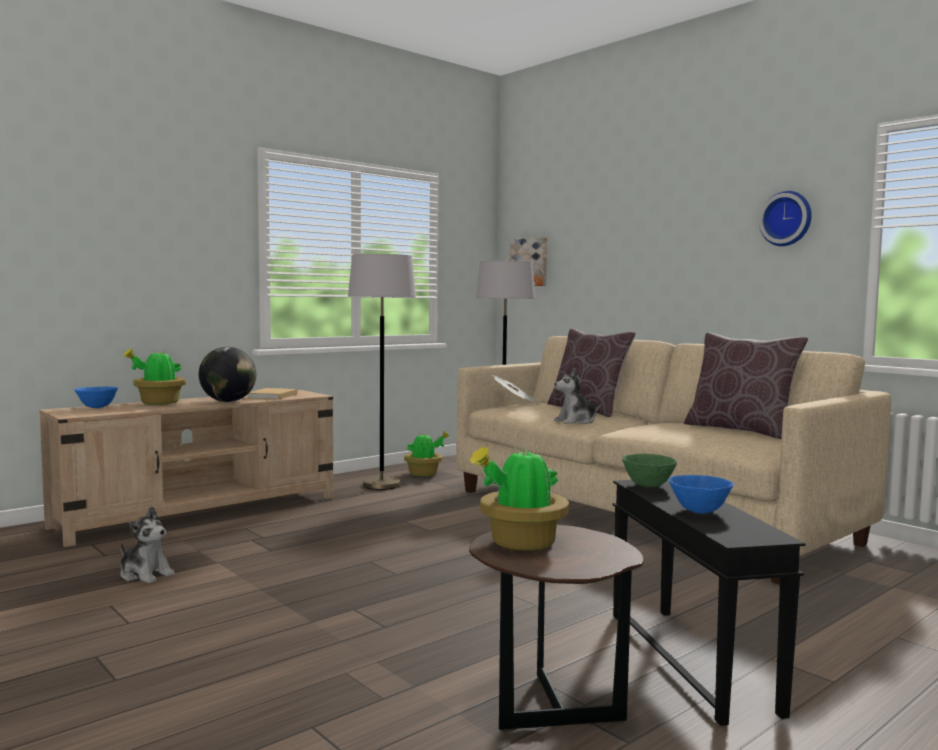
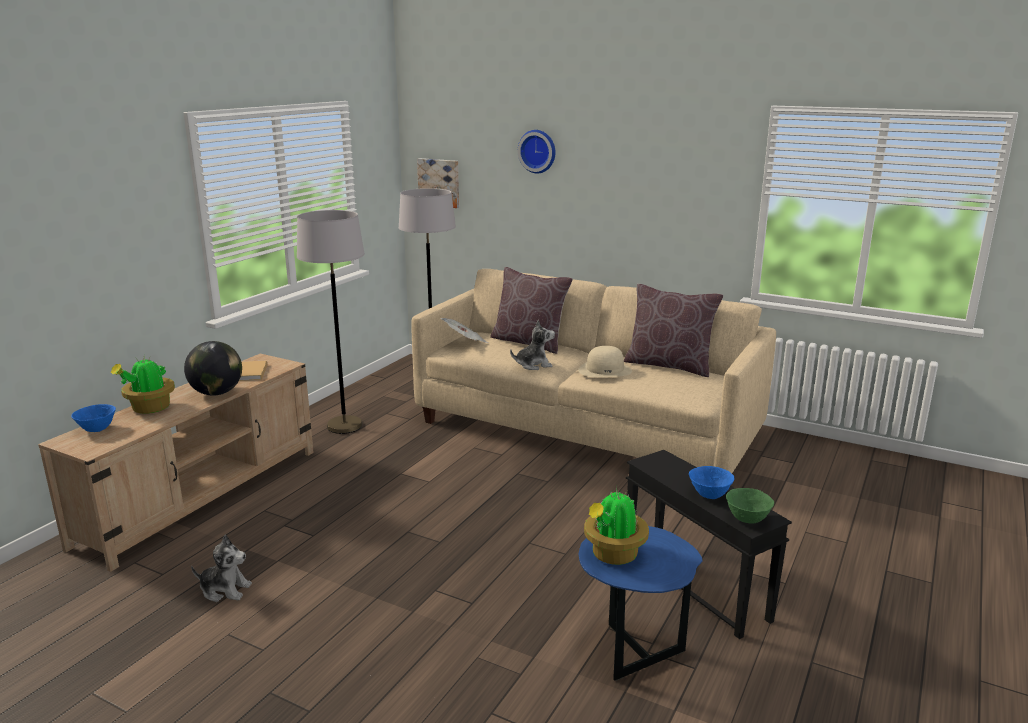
camera: 20 degrees left, 15 degrees up
potted plant [404,430,449,476] -> none
brown side table [469,525,644,731] -> blue side table [579,526,703,681]
plush toy [554,368,601,424] -> plush toy turned 150 degrees counterclockwise [510,320,555,370]
green bowl [622,454,677,487] -> green bowl moved to [726,488,774,524]
wall clock [759,191,812,246] -> wall clock moved to [518,130,555,173]
none -> beige hat [578,346,632,377]

